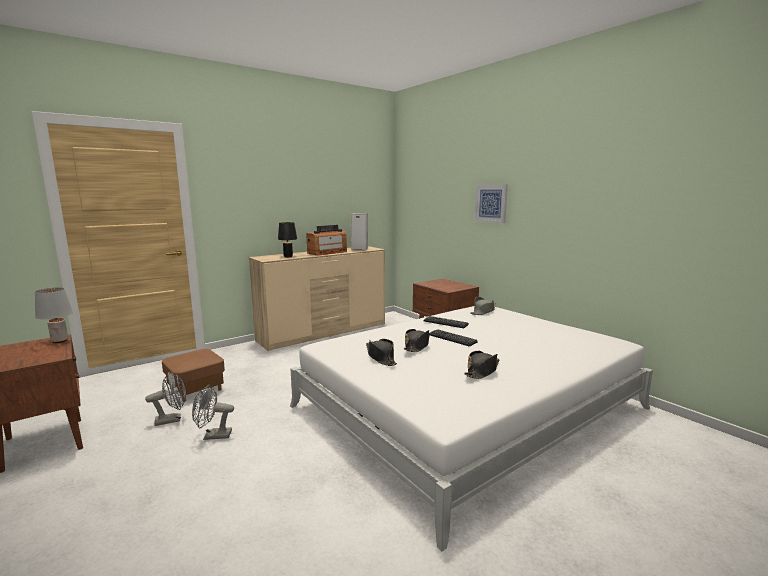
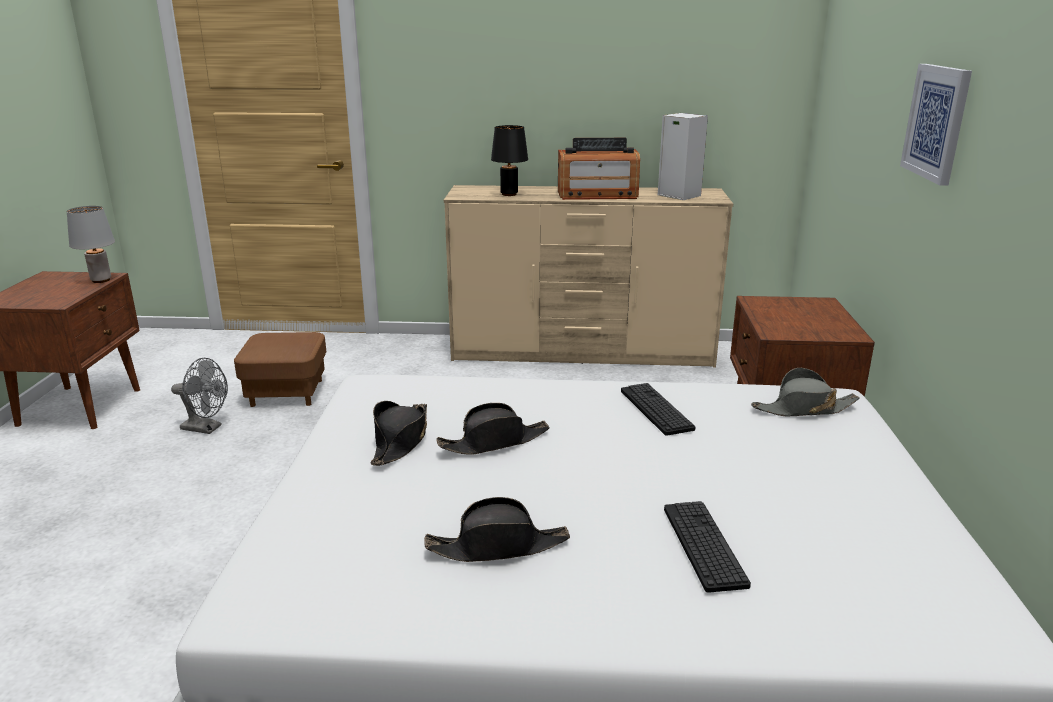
camera: 40 degrees right, 10 degrees up
grey fan [192,385,234,440] -> none
keyboard [429,329,478,346] -> keyboard moved to [664,501,751,593]

